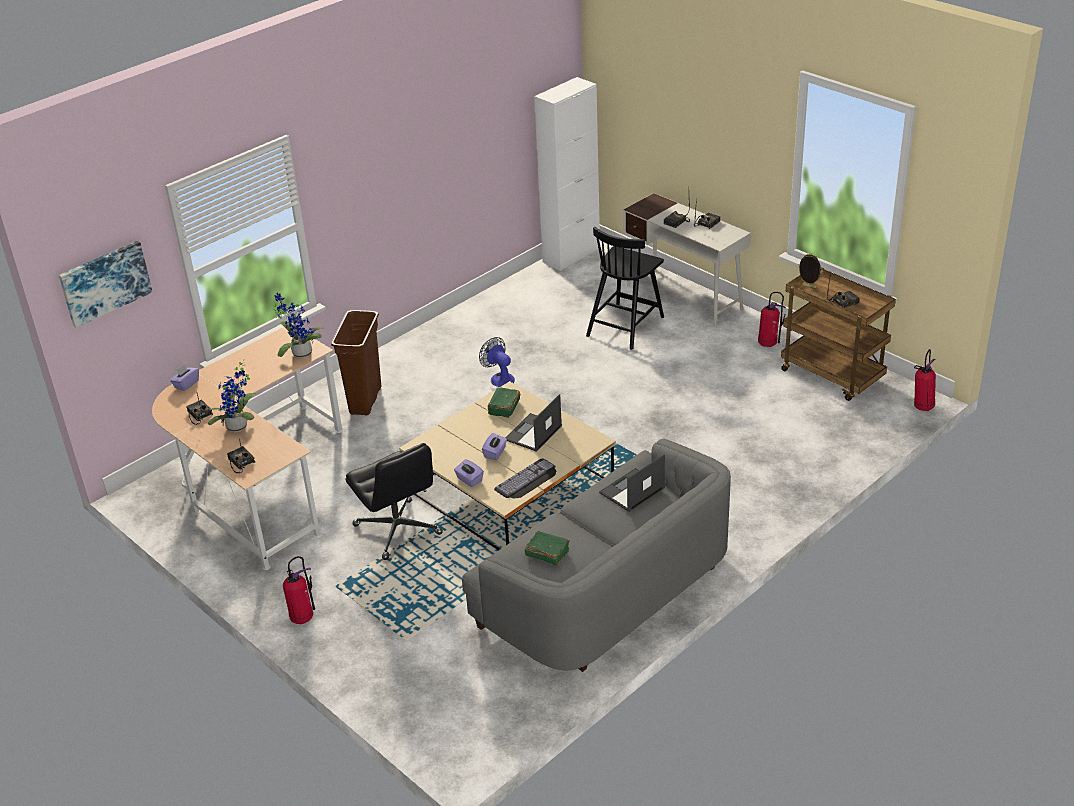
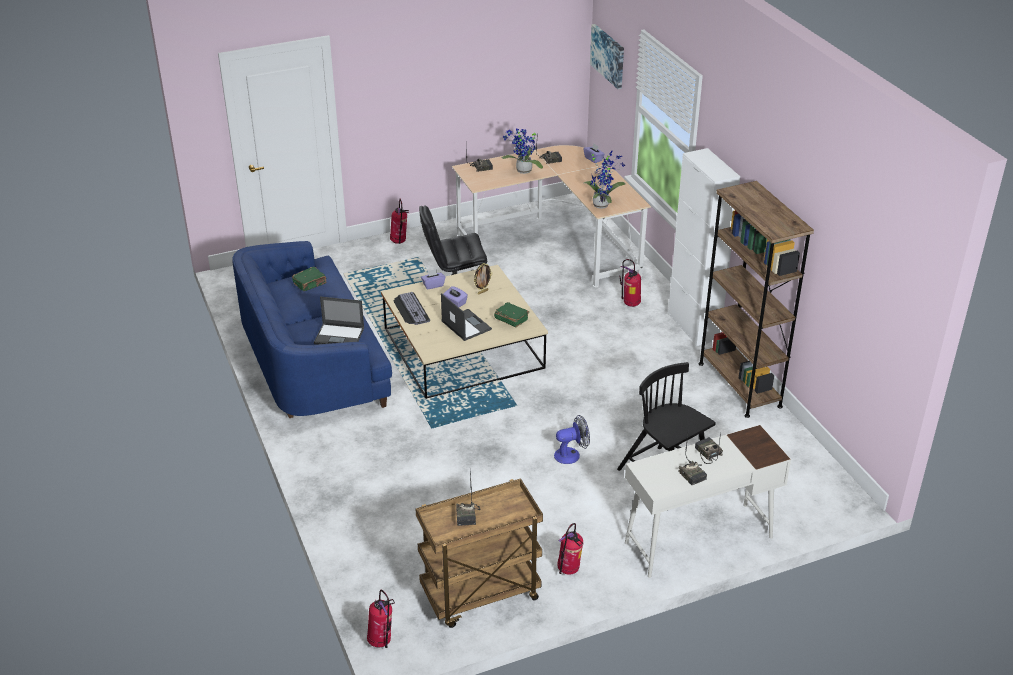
camera: 110 degrees right, 0 degrees up
brown trash can [331,310,381,416] -> fire extinguisher [619,259,641,307]
grey sofa [462,438,731,672] -> blue sofa [232,241,392,418]
fan [479,337,515,387] -> fan moved to [554,415,590,464]
white cabinet [534,77,600,271] -> white cabinet moved to [668,148,740,346]
laptop [599,454,665,512] -> laptop turned 120 degrees clockwise [314,297,364,345]
picture frame [798,253,823,288] -> picture frame moved to [474,263,492,295]
none -> brown bookcase [699,181,814,418]

